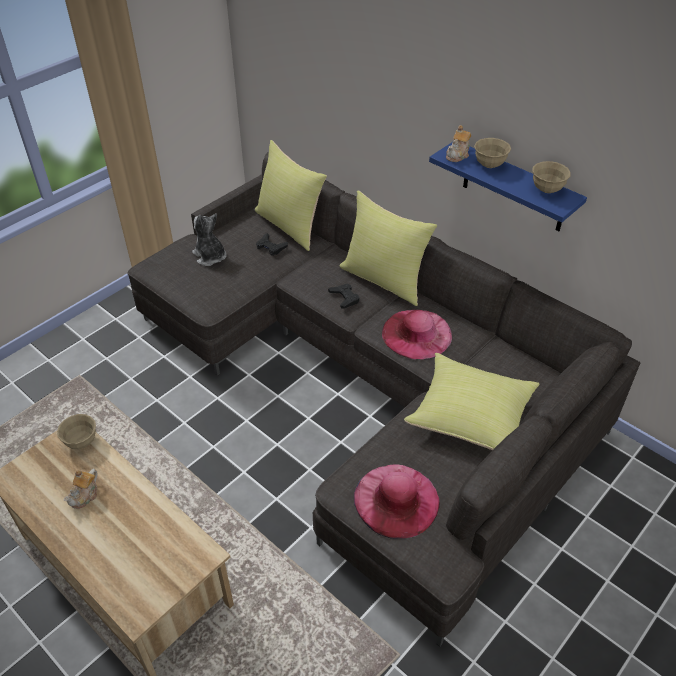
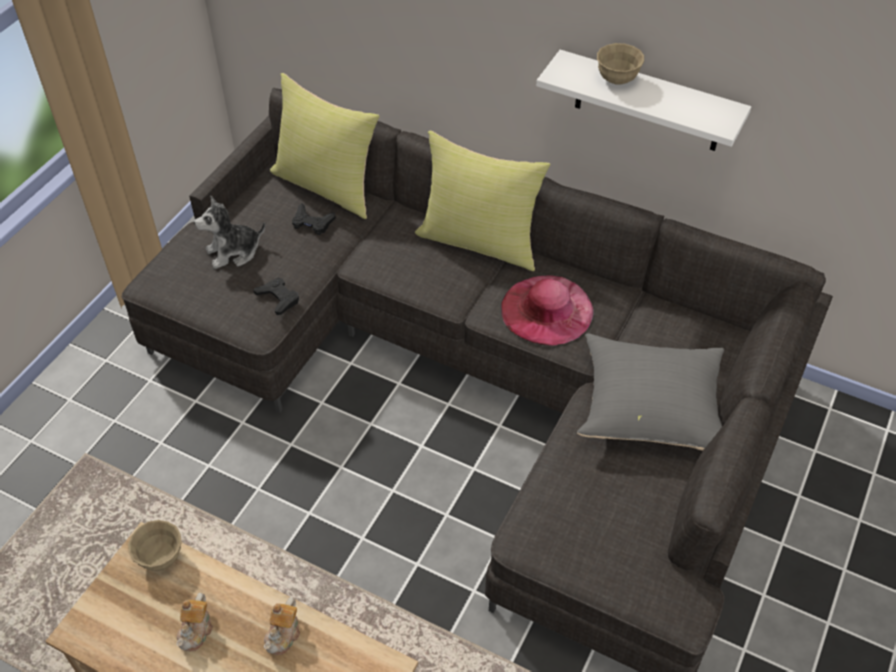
camera: 15 degrees left, 5 degrees up
plush toy [192,213,227,266] -> plush toy turned 60 degrees counterclockwise [194,196,265,269]
black game controller [328,284,359,309] -> black game controller moved to [253,278,299,315]
pink hat [354,464,440,539] -> none
yellow pillow [404,353,540,450] -> grey pillow [577,333,724,450]
blue shelf [429,142,587,231] -> white shelf [536,50,751,151]
teapot [446,125,471,162] -> teapot moved to [264,597,300,655]
beige bowl [532,161,571,193] -> none

